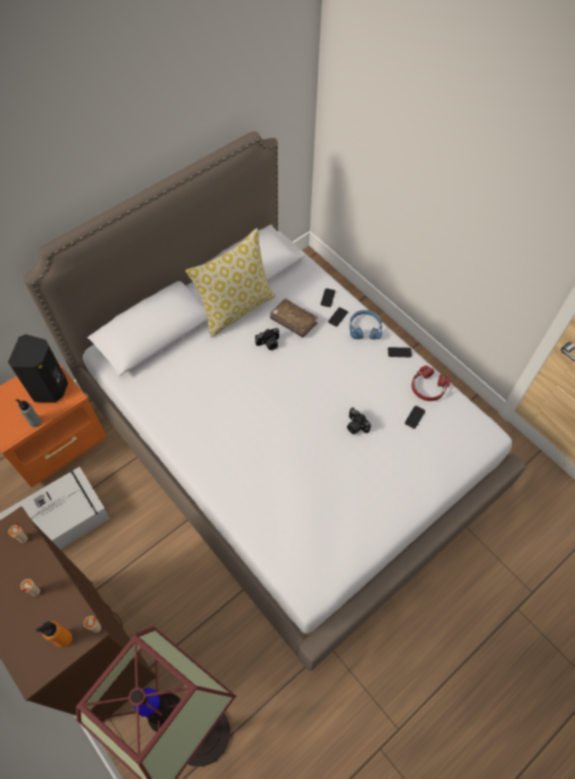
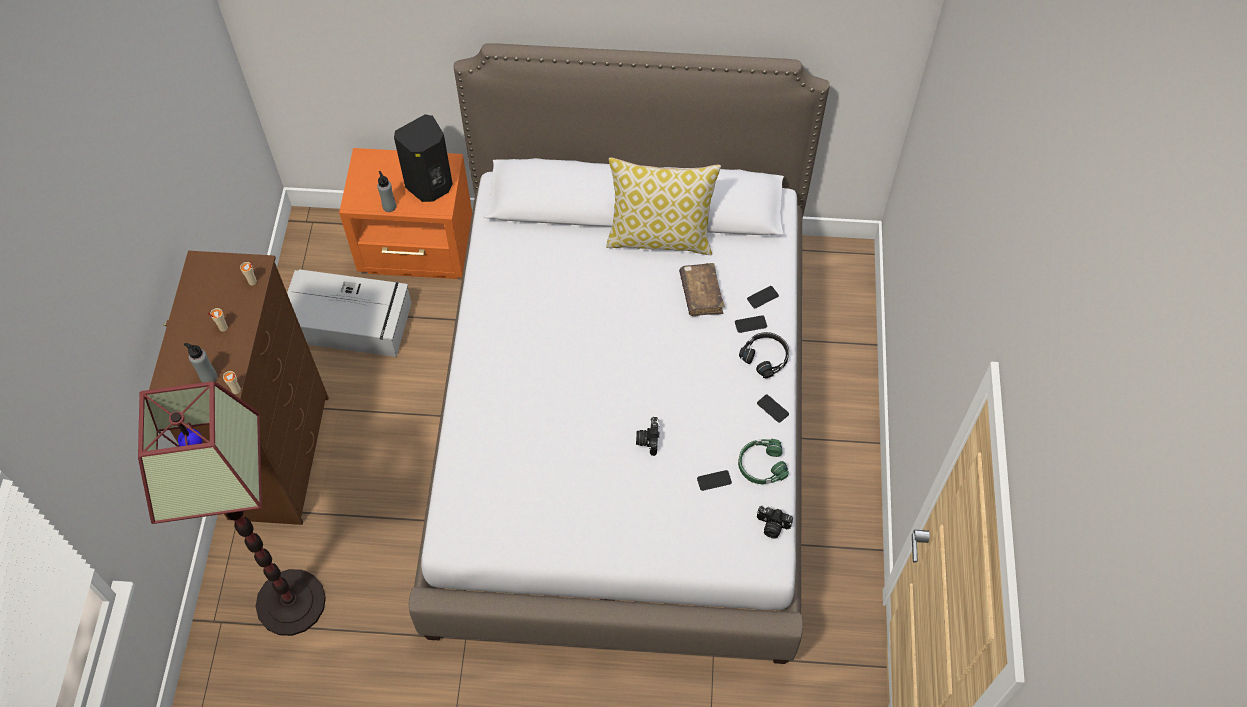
camera: 45 degrees right, 0 degrees up
orange bottle [36,621,73,648] -> grey bottle [184,343,218,383]
camera [255,328,280,350] -> camera moved to [757,506,793,538]
blue headphones [349,310,382,339] -> black headphones [739,332,789,378]
red headphones [412,365,450,401] -> green headphones [738,438,789,484]

